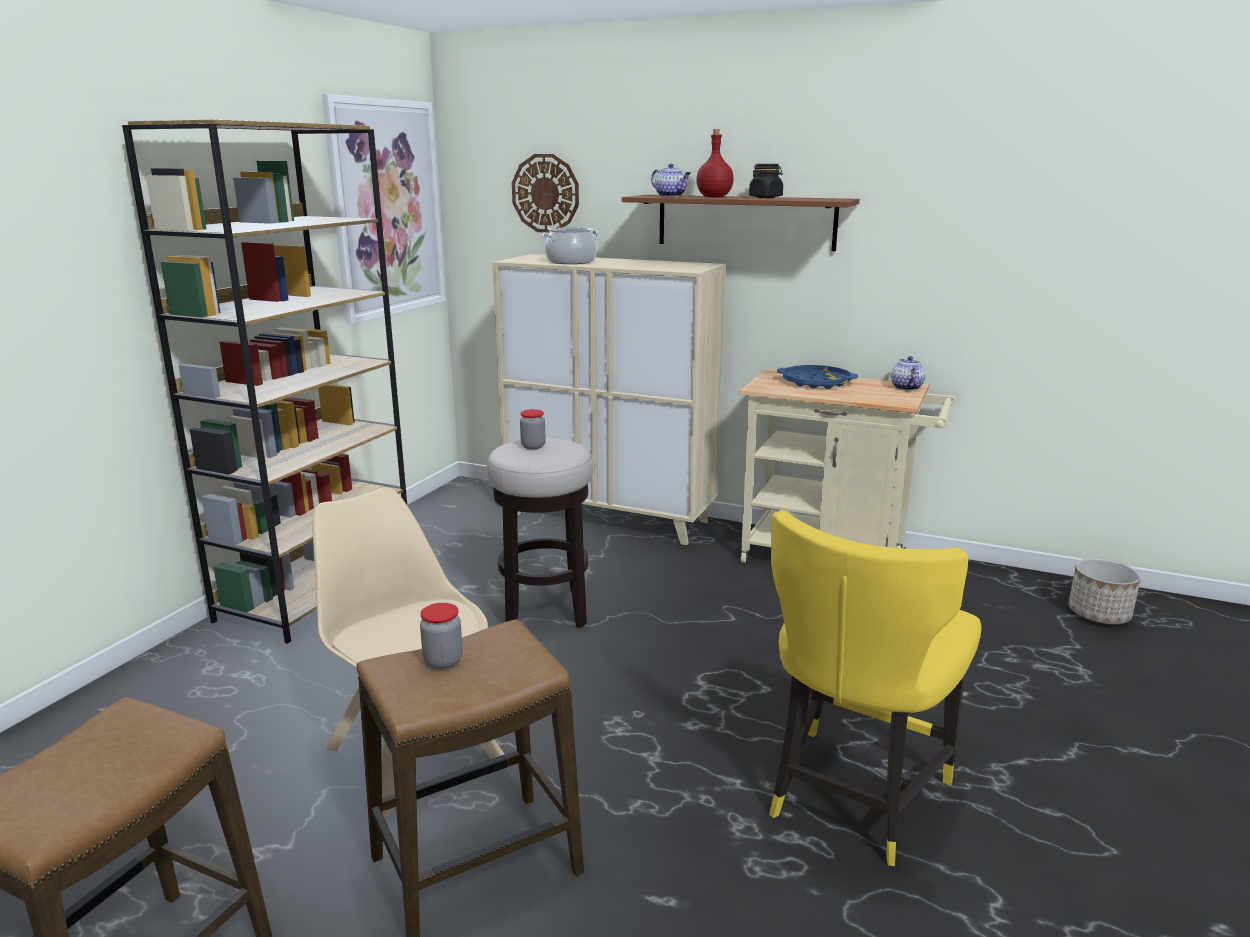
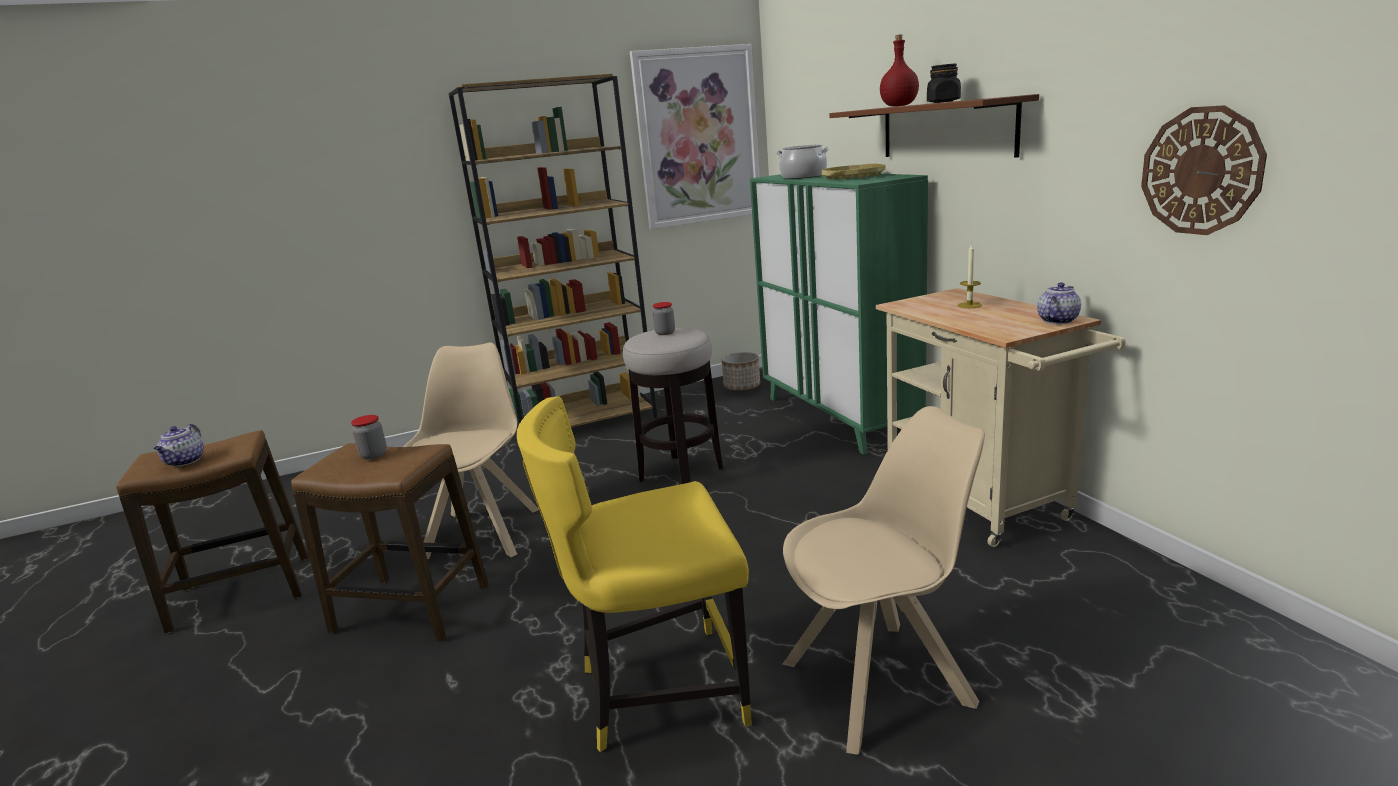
camera: 45 degrees right, 0 degrees up
beige cabinet [492,254,726,545] -> green cabinet [750,174,928,455]
wall clock [512,154,579,233] -> wall clock moved to [1141,105,1267,235]
teapot [651,164,691,197] -> teapot moved to [154,424,204,467]
blue tray [777,365,858,389] -> candle [957,243,982,308]
planter [1069,558,1141,624] -> planter moved to [722,352,760,391]
none -> beige chair [783,406,985,755]
none -> yellow tray [821,164,885,180]

